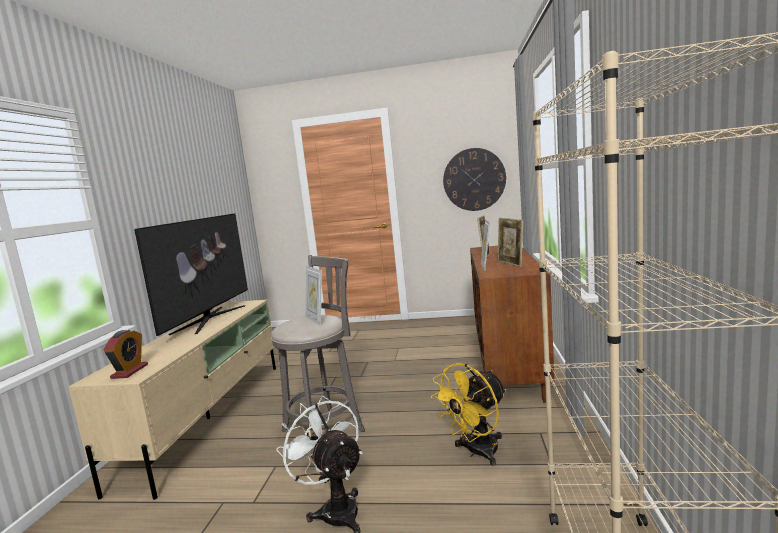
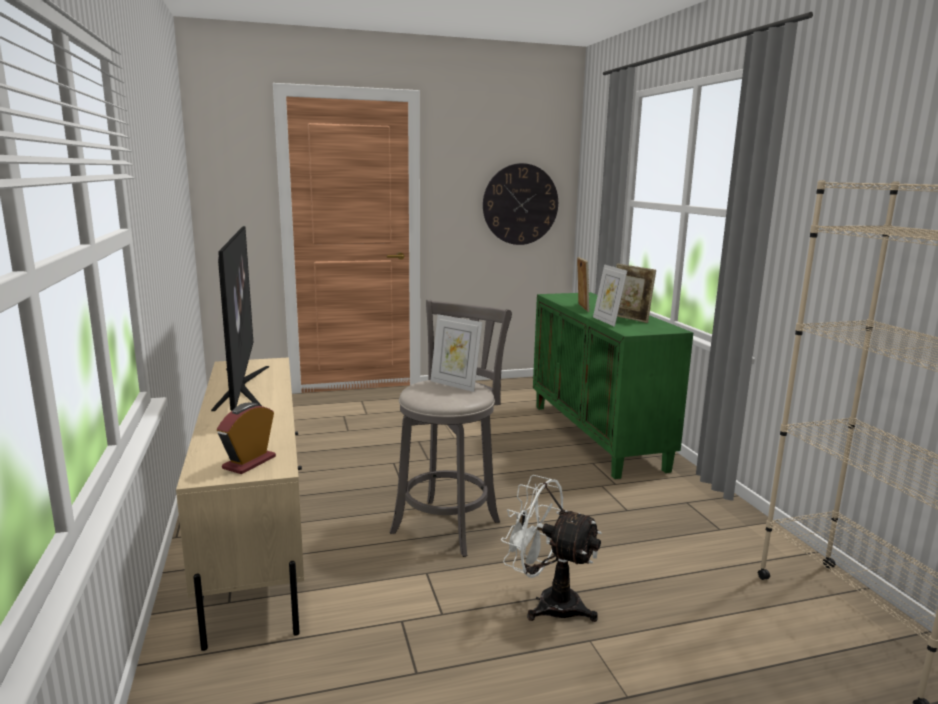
camera: 25 degrees left, 5 degrees up
alarm clock [104,330,148,379] -> alarm clock turned 135 degrees counterclockwise [217,402,276,474]
yellow fan [431,363,506,466] -> none
brown cabinet [470,246,554,403] -> green cabinet [533,292,693,479]

